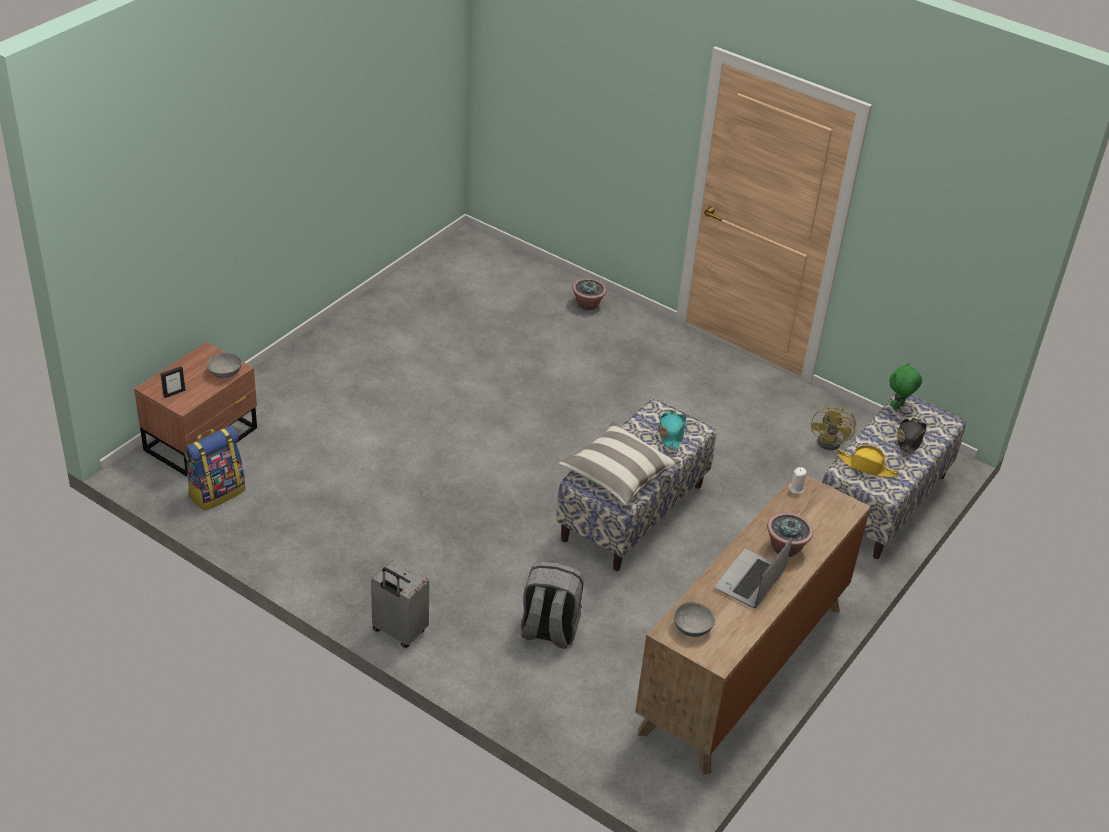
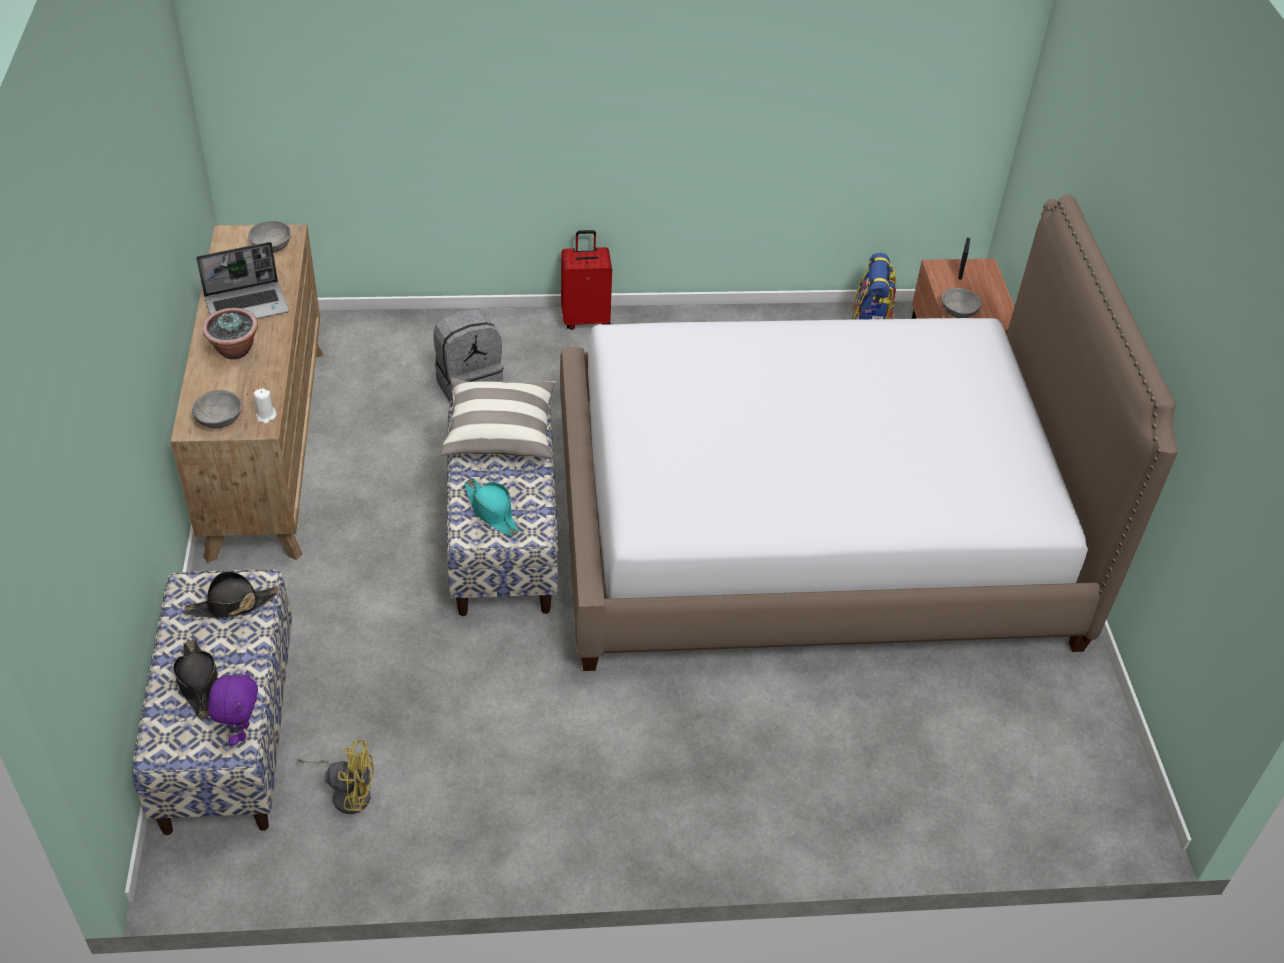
camera: 140 degrees right, 5 degrees up
grey suitcase [371,560,429,648] -> red suitcase [561,230,612,330]
potted plant [572,278,607,310] -> none
laptop [714,537,793,608] -> laptop turned 75 degrees clockwise [196,242,289,319]
yellow fan [811,405,856,450] -> yellow fan turned 120 degrees clockwise [298,739,374,814]
yellow hat [836,445,899,477] -> black hat [185,571,279,618]
green plush toy [889,363,922,410] -> purple plush toy [208,670,258,745]
none -> grey bowl [192,390,242,429]
none -> bed [560,195,1178,671]

